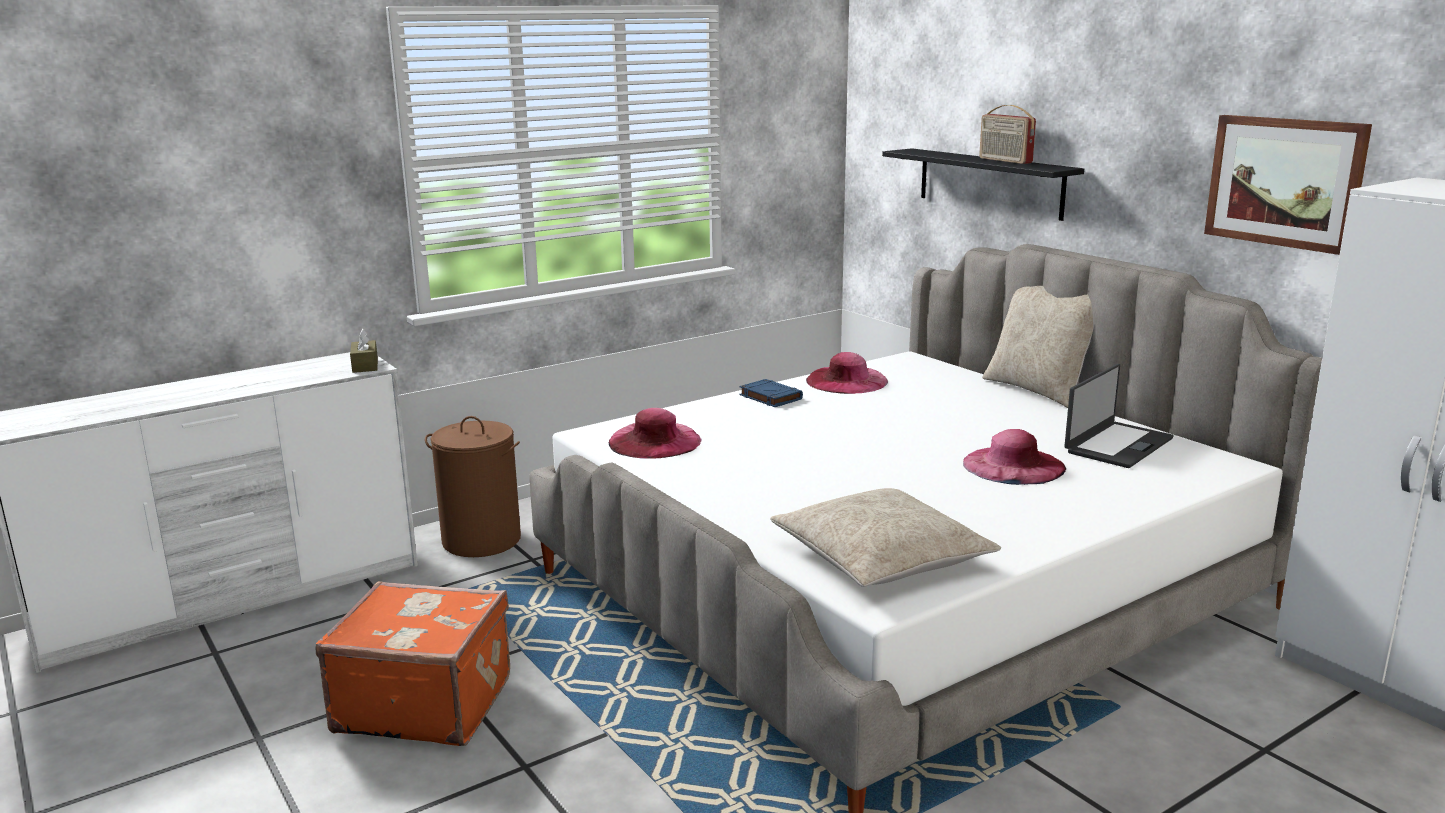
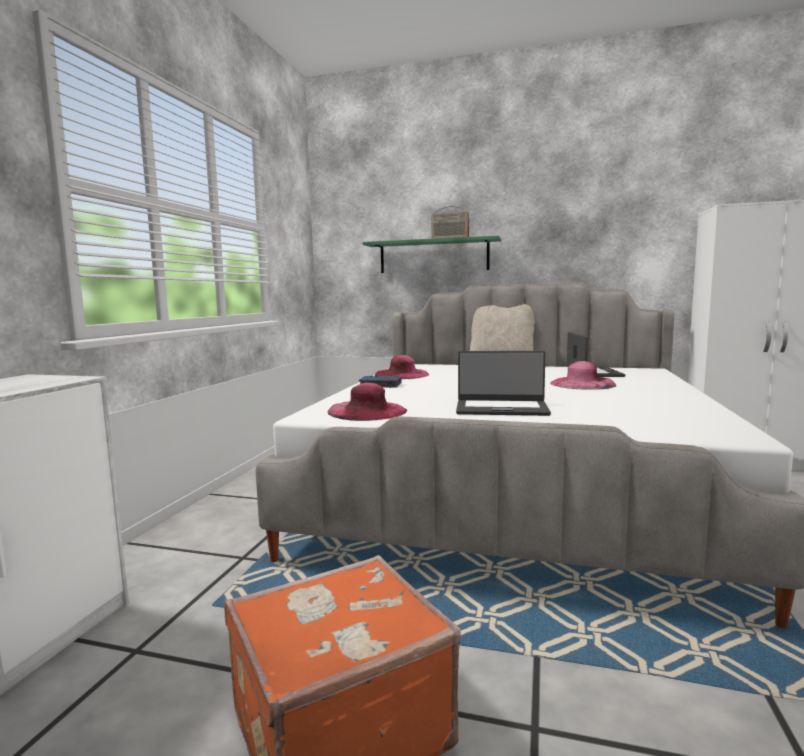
camera: 40 degrees left, 10 degrees down
brown tissue box [350,329,378,373] -> none
brown laundry basket [425,416,521,557] -> none
beige pillow [770,488,1001,587] -> none
black shelf [882,148,1084,221] -> green shelf [363,236,501,273]
picture [1204,115,1372,255] -> none
none -> laptop [456,351,551,416]

